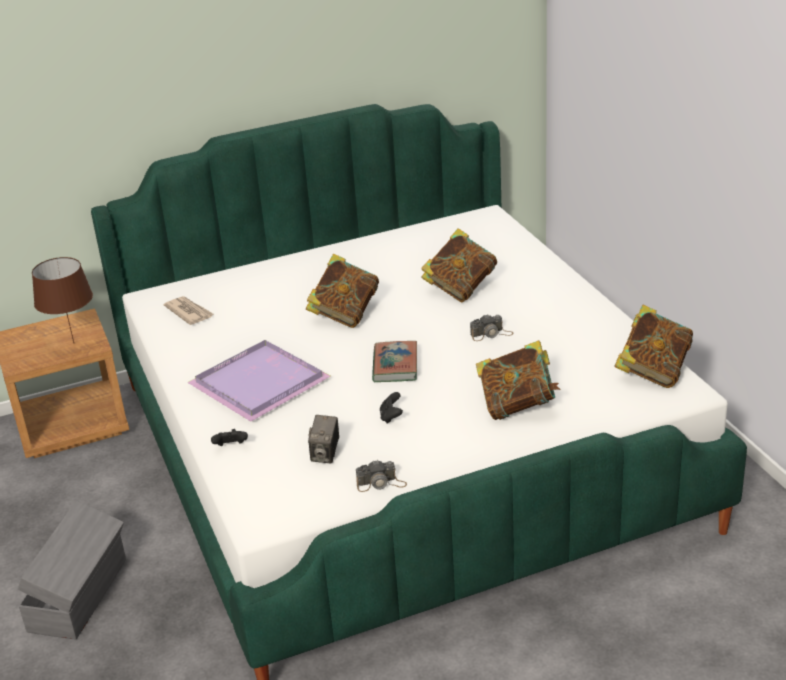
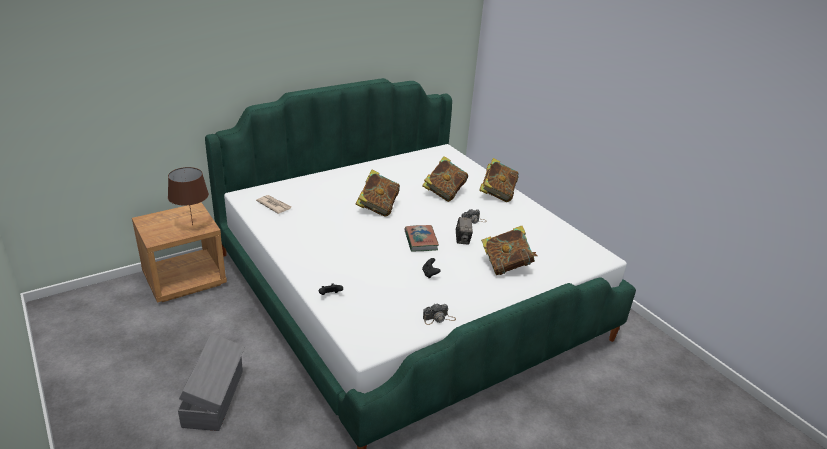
camera: 15 degrees left, 0 degrees up
purple tray [187,340,331,422] -> none
camera [308,415,339,463] -> camera moved to [456,217,473,245]
book [614,305,693,388] -> book moved to [479,158,519,202]

